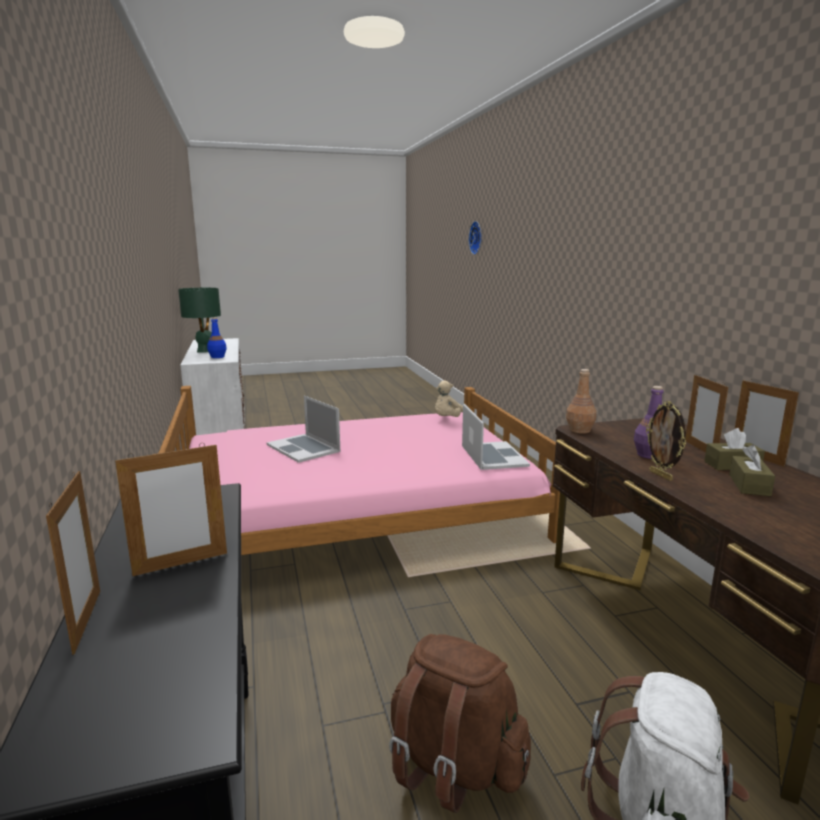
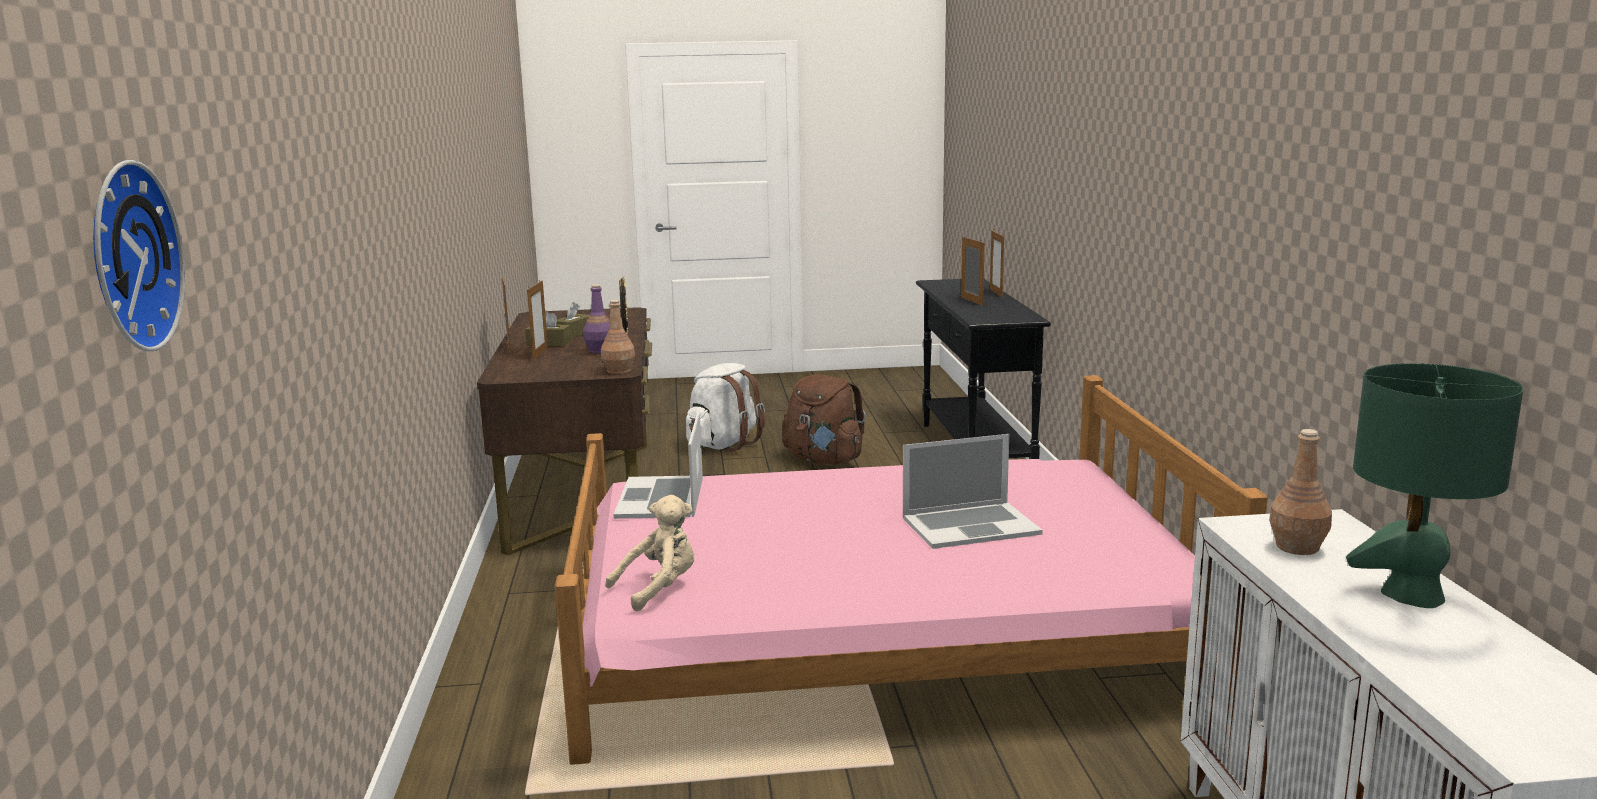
camera: 170 degrees left, 0 degrees up
picture frame [115,443,227,576] -> picture frame turned 90 degrees clockwise [961,237,985,306]
blue bottle [207,318,227,358] -> brown bottle [1269,429,1332,555]
laptop [267,396,340,463] -> laptop turned 105 degrees clockwise [903,434,1043,549]

